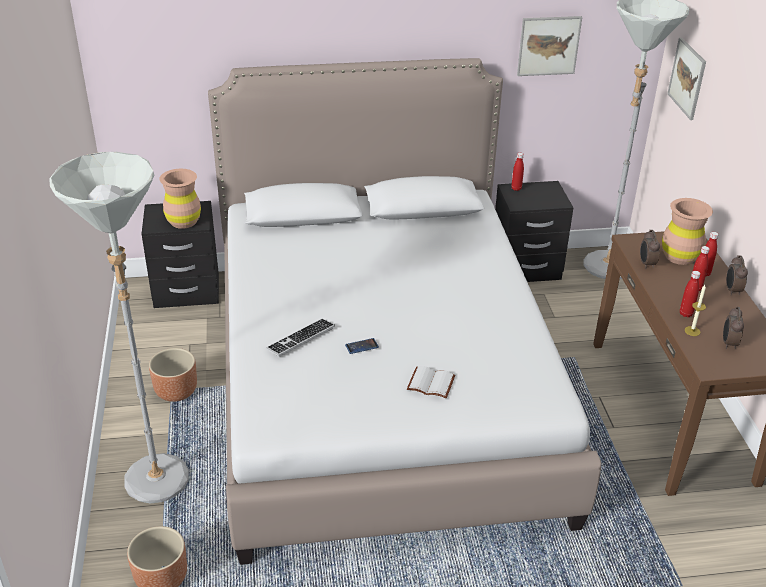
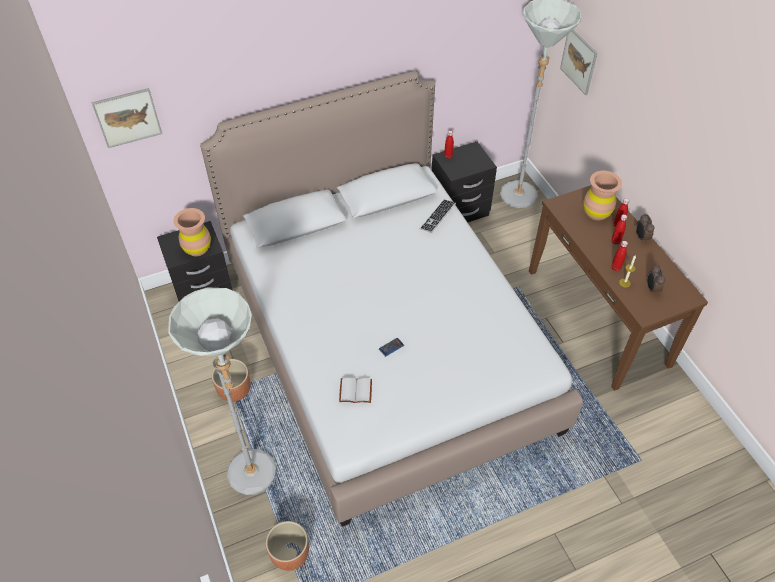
camera: 15 degrees left, 15 degrees up
keyboard [266,319,335,357] -> keyboard moved to [420,199,456,233]
white book [407,366,455,398] -> white book moved to [339,377,372,403]
picture [517,16,582,76] -> picture moved to [91,88,162,148]
alarm clock [640,230,660,269] -> none

